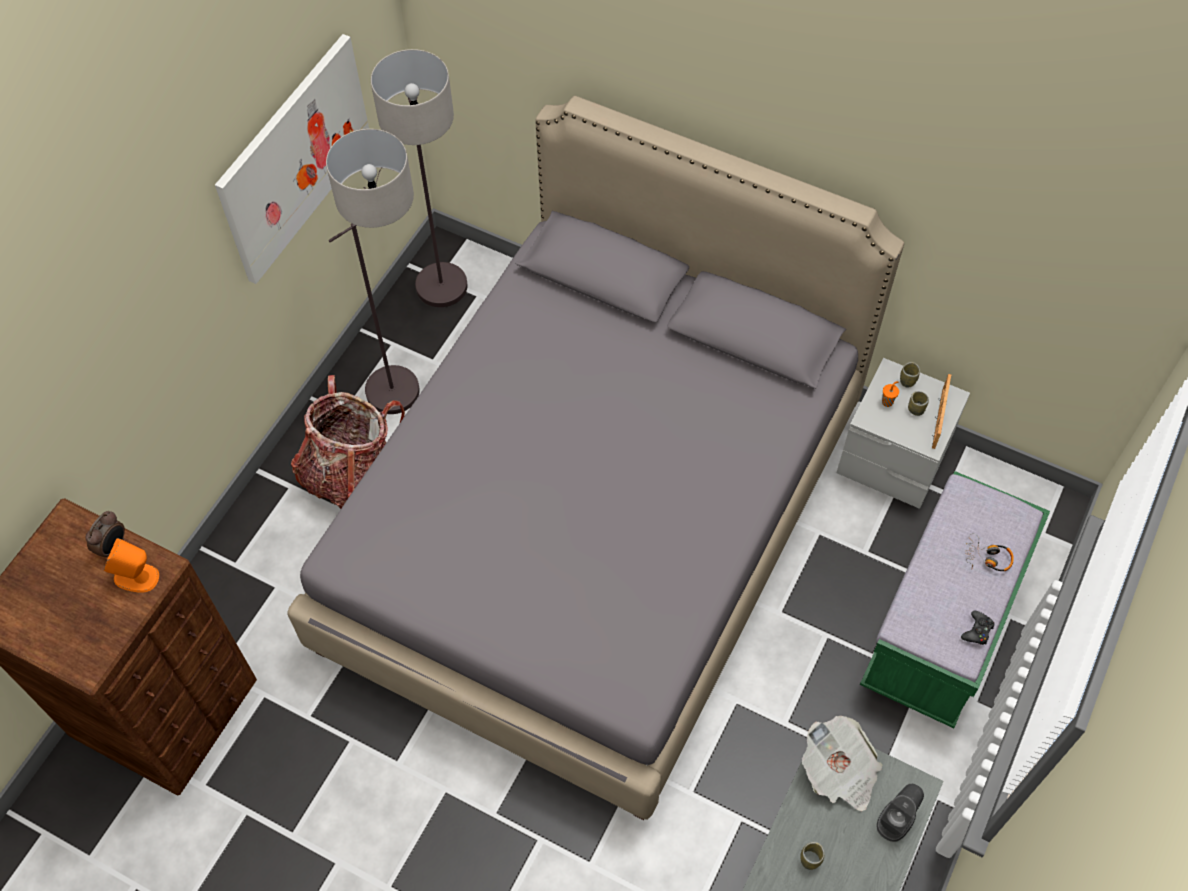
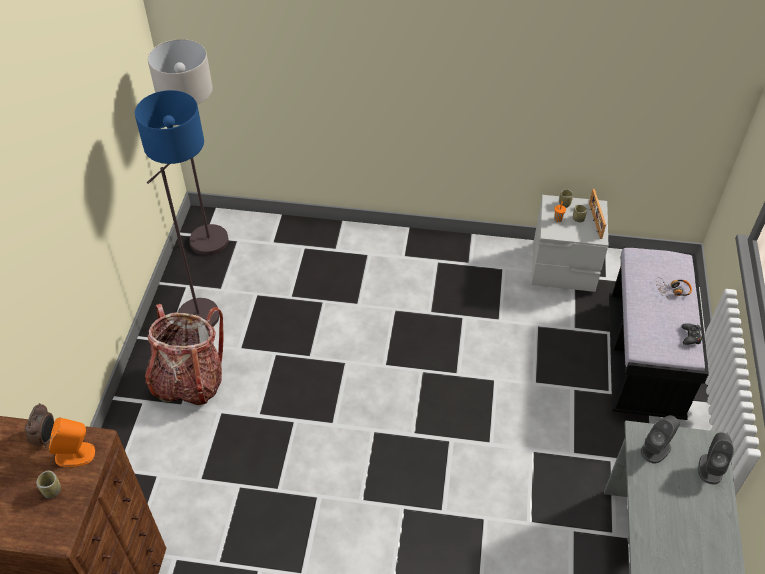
camera: 20 degrees left, 10 degrees down
picture [215,34,369,284] -> none
grey bed [287,96,904,820] -> none
grey floor lamp [326,129,420,414] -> blue floor lamp [135,90,220,327]
cup [801,842,825,870] -> cup moved to [36,471,61,499]
newspaper [802,716,883,811] -> grey speaker [641,415,679,464]
green bench [860,471,1050,728] -> black bench [609,246,709,420]

